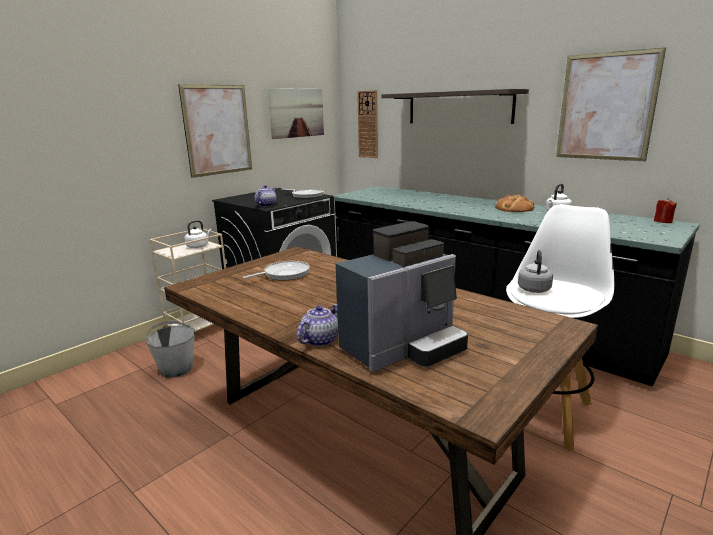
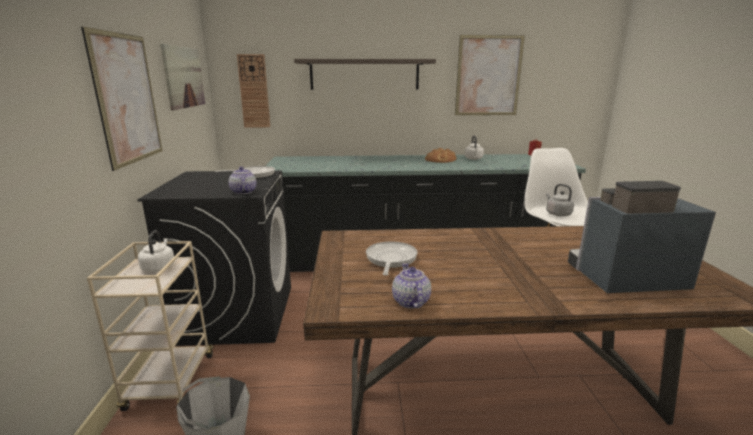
camera: 45 degrees left, 0 degrees up
teapot [297,304,338,347] -> teapot moved to [392,263,431,309]
coffee machine [336,221,468,372] -> coffee machine turned 105 degrees counterclockwise [568,181,716,293]

